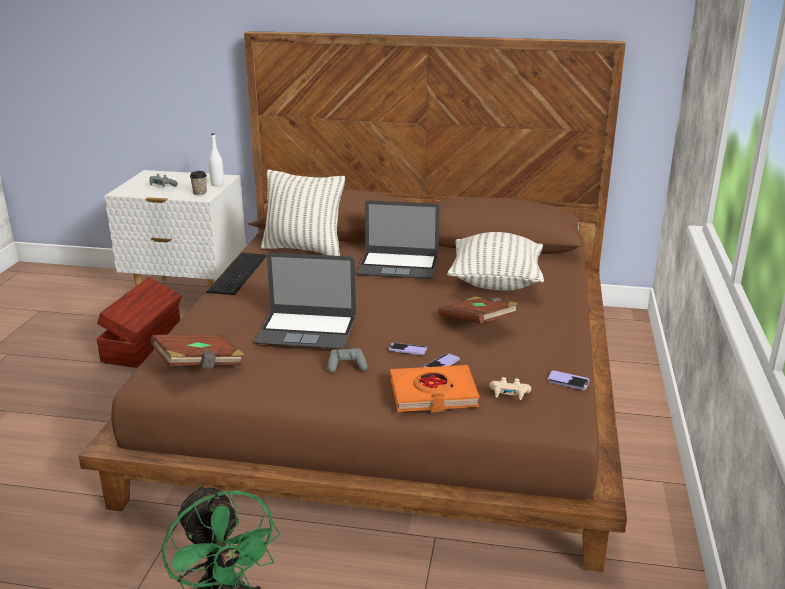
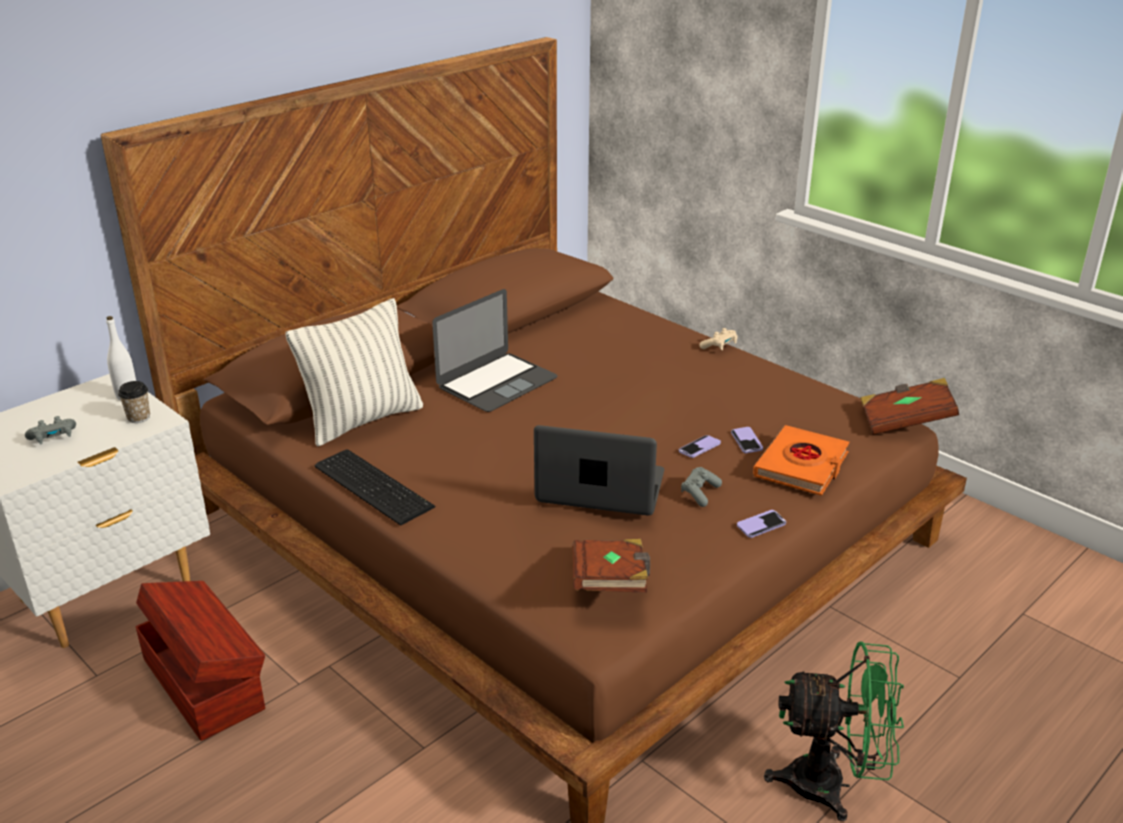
camera: 55 degrees left, 5 degrees up
laptop [254,253,356,349] -> laptop turned 120 degrees counterclockwise [534,425,664,515]
brown book [439,296,518,323] -> brown book moved to [860,378,959,435]
pillow [447,232,544,291] -> none
beige game controller [489,377,531,400] -> beige game controller moved to [700,328,737,350]
phone [547,371,590,390] -> phone moved to [737,510,786,538]

